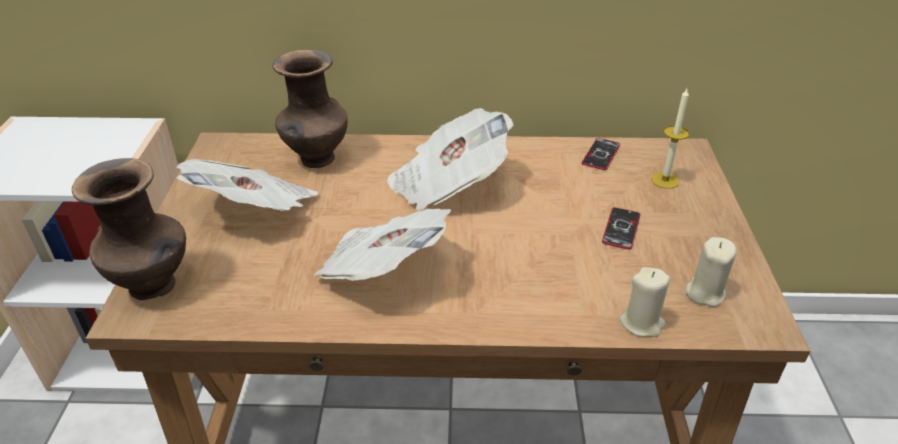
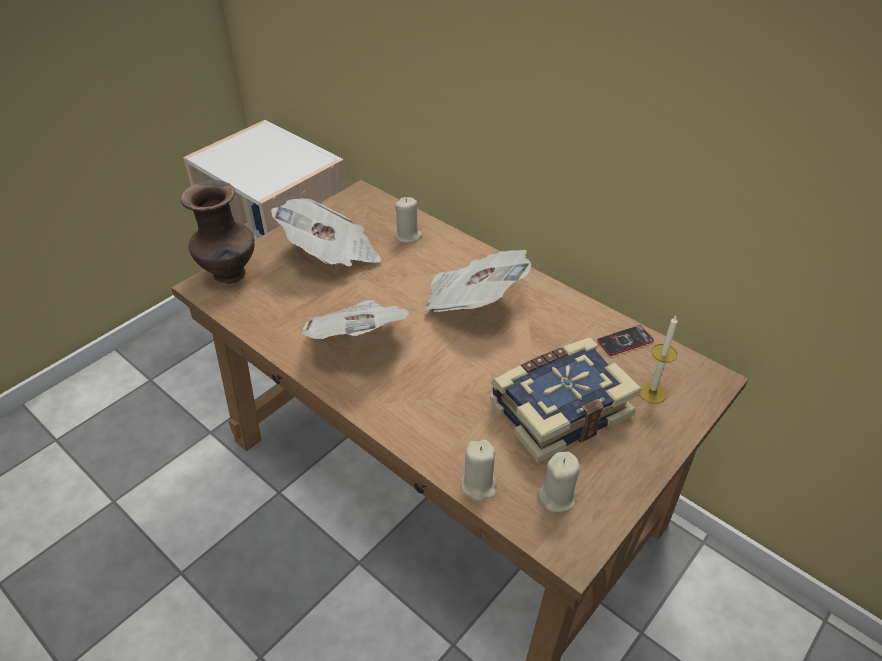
camera: 40 degrees right, 5 degrees up
brown vase [273,50,348,168] -> beige candle [394,197,423,243]
phone [602,207,640,249] -> book [490,337,642,463]

